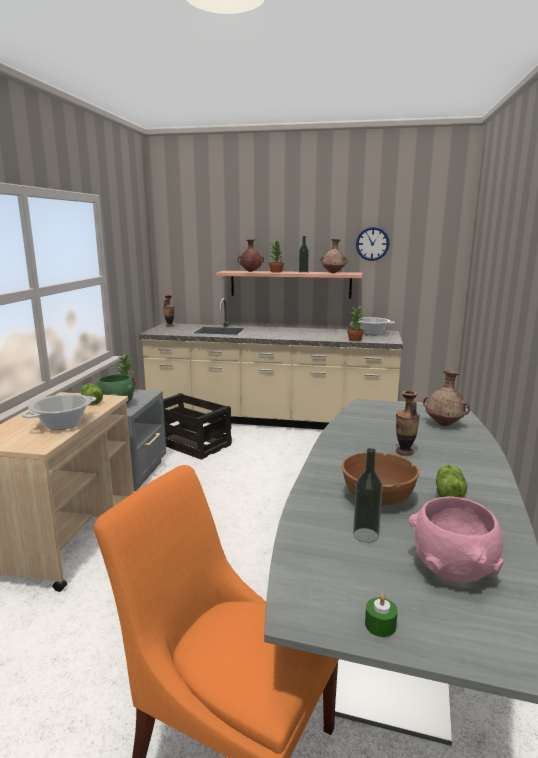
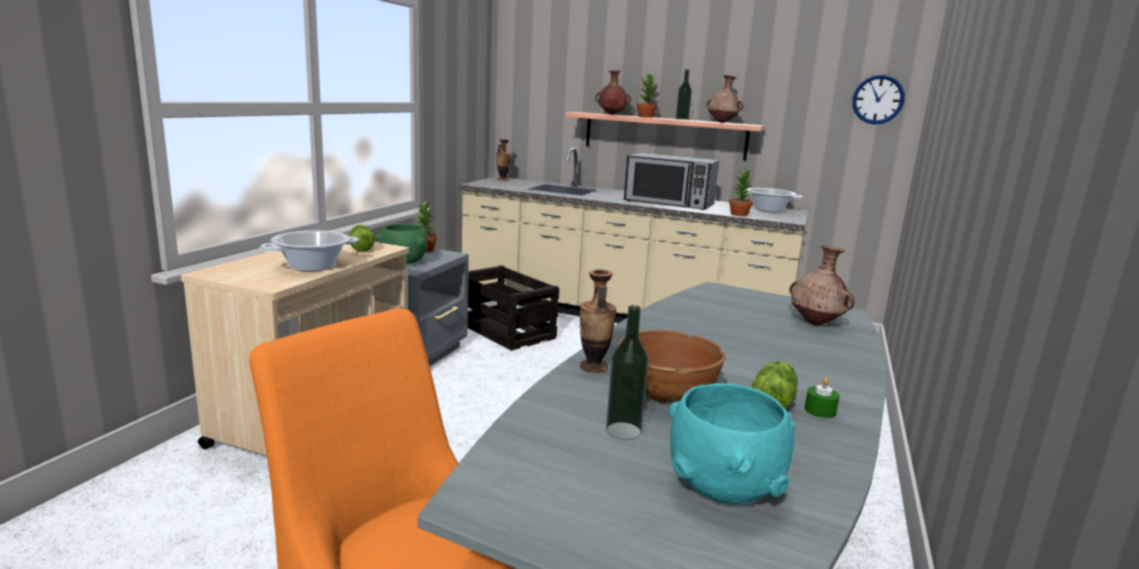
camera: 10 degrees right, 0 degrees up
wall clock [356,227,389,261] -> wall clock moved to [852,75,905,124]
green candle [365,594,398,637] -> green candle moved to [805,377,840,418]
vase [396,391,420,456] -> vase moved to [580,270,616,373]
pink bowl [409,496,504,583] -> turquoise bowl [669,383,796,504]
none -> microwave [624,153,719,210]

